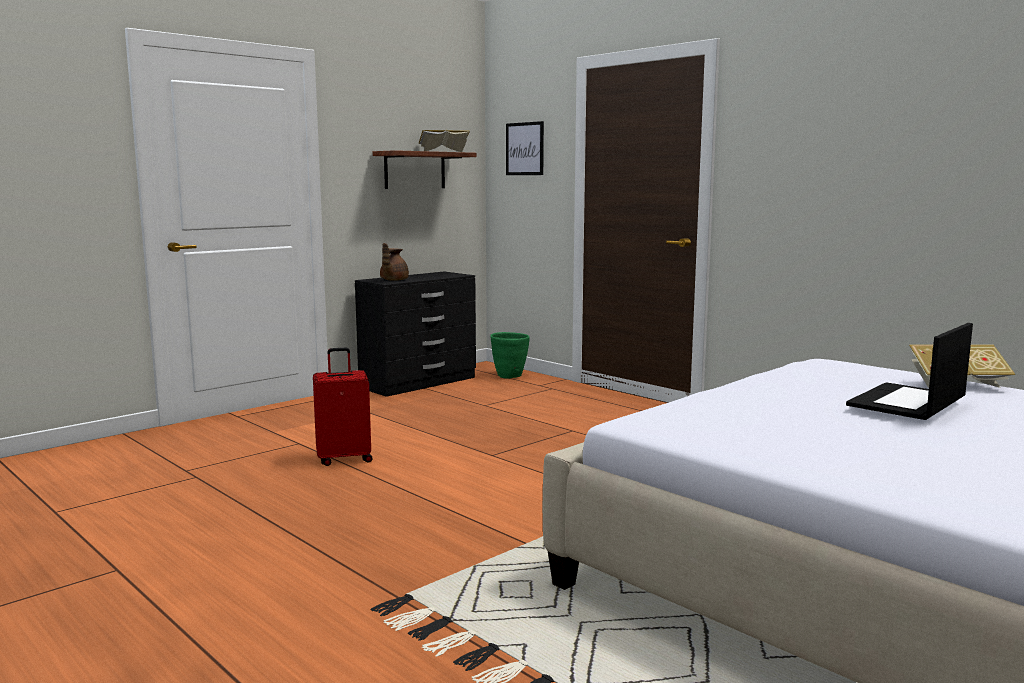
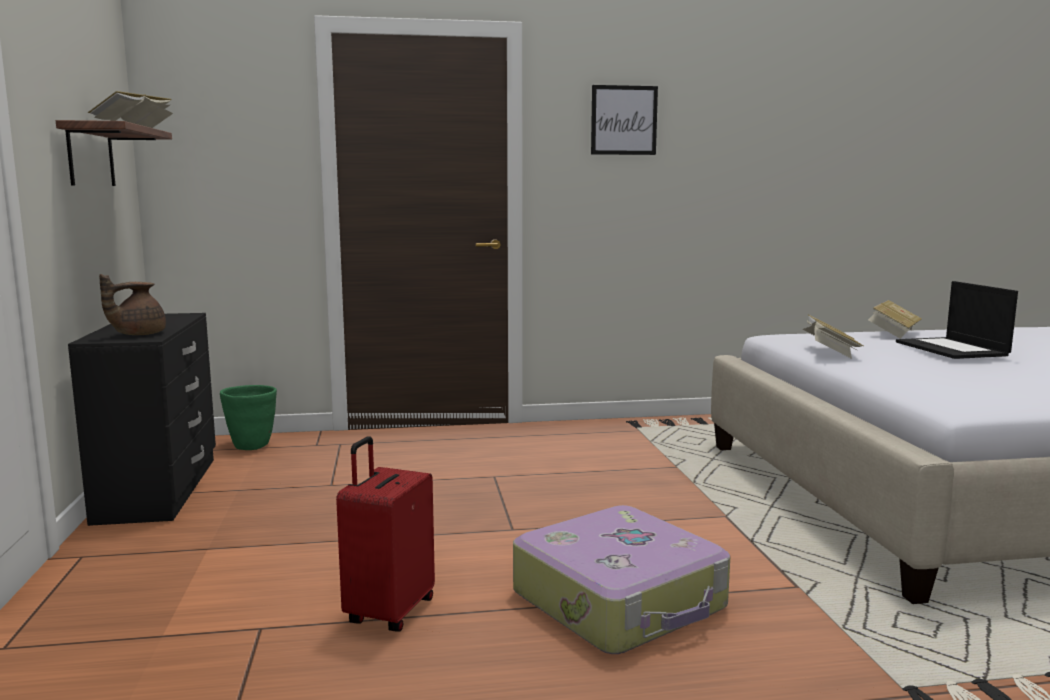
camera: 55 degrees left, 0 degrees up
brown teapot [380,243,409,281] -> brown teapot turned 75 degrees clockwise [99,274,166,335]
picture [506,121,544,175] -> picture moved to [591,85,658,155]
none -> suitcase [513,505,730,654]
none -> book [802,314,864,359]

